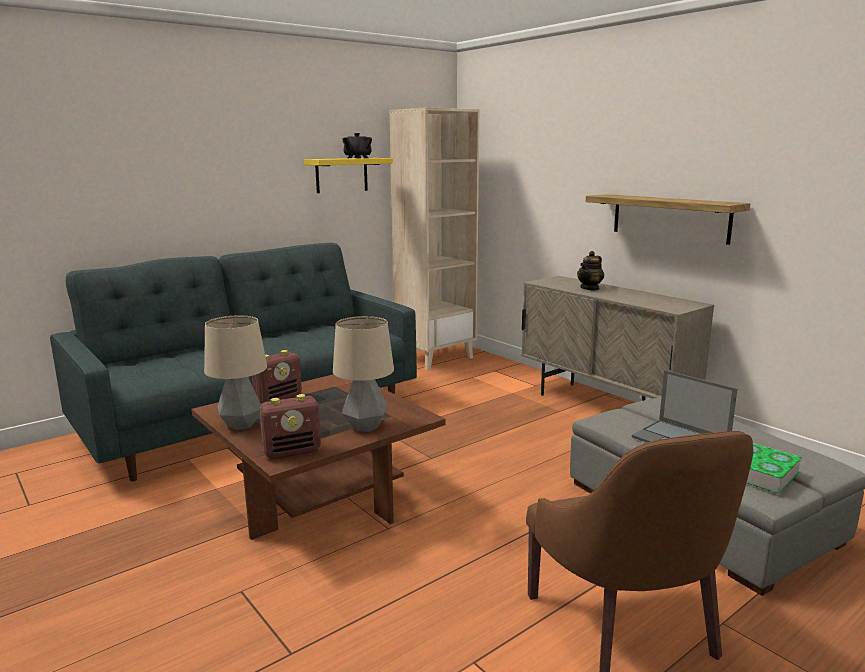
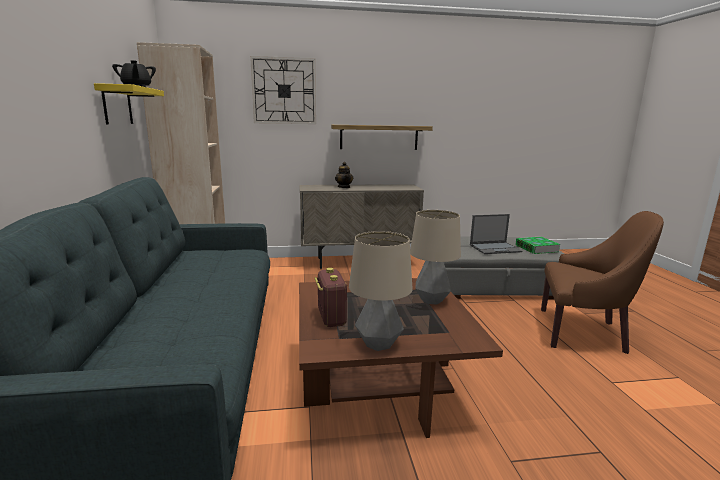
camera: 60 degrees left, 0 degrees up
radio [259,394,321,459] -> none
none -> wall clock [250,56,316,124]

